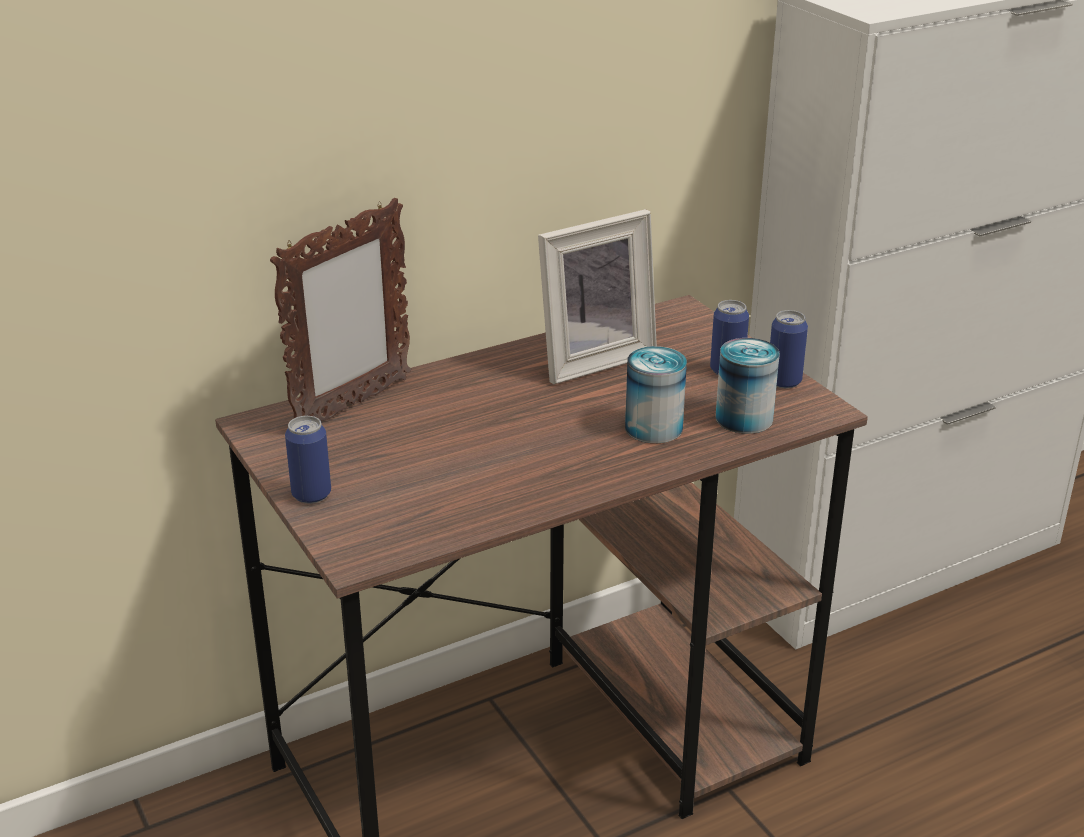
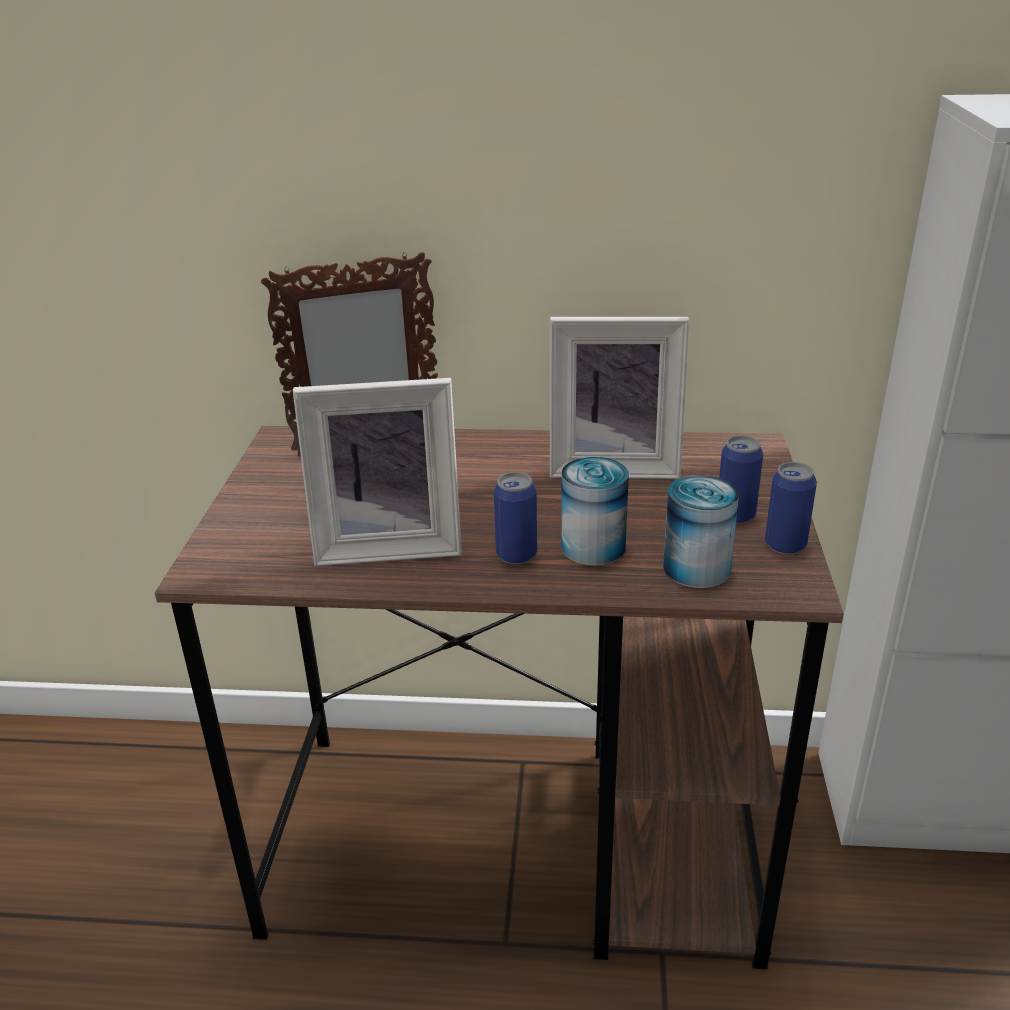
camera: 35 degrees right, 0 degrees up
can [285,416,331,504] -> can moved to [494,472,537,564]
none -> picture frame [293,378,462,566]

